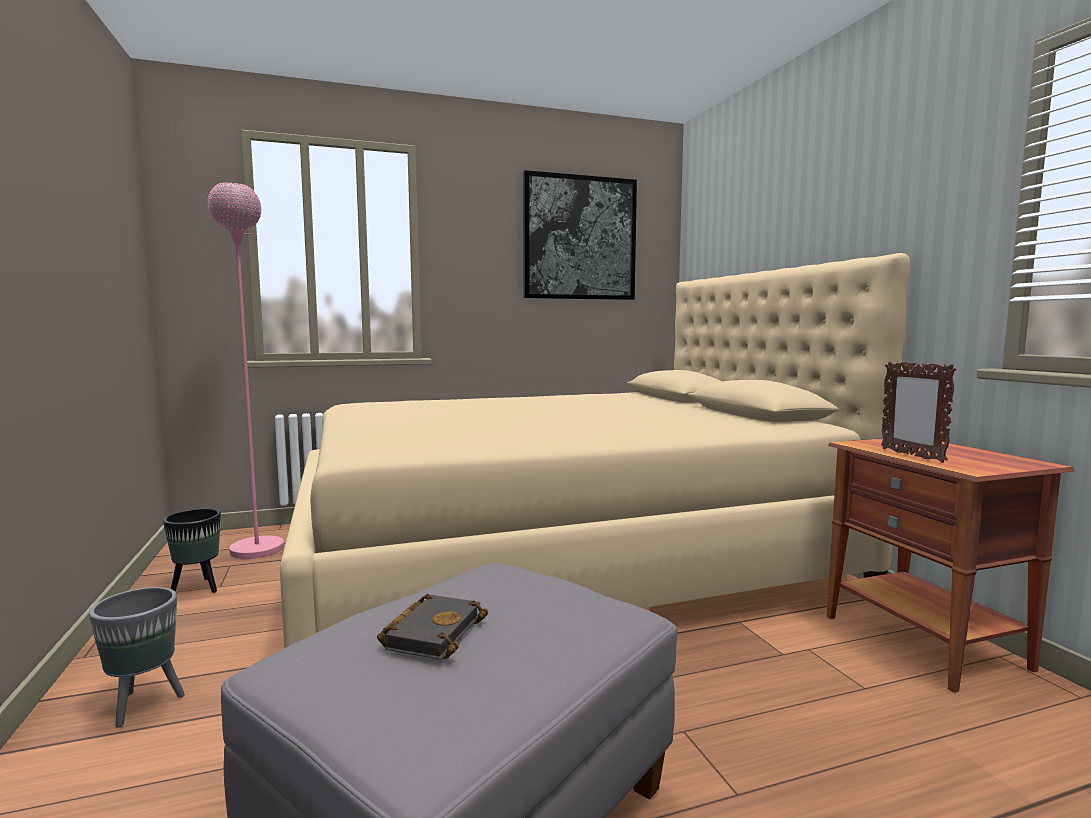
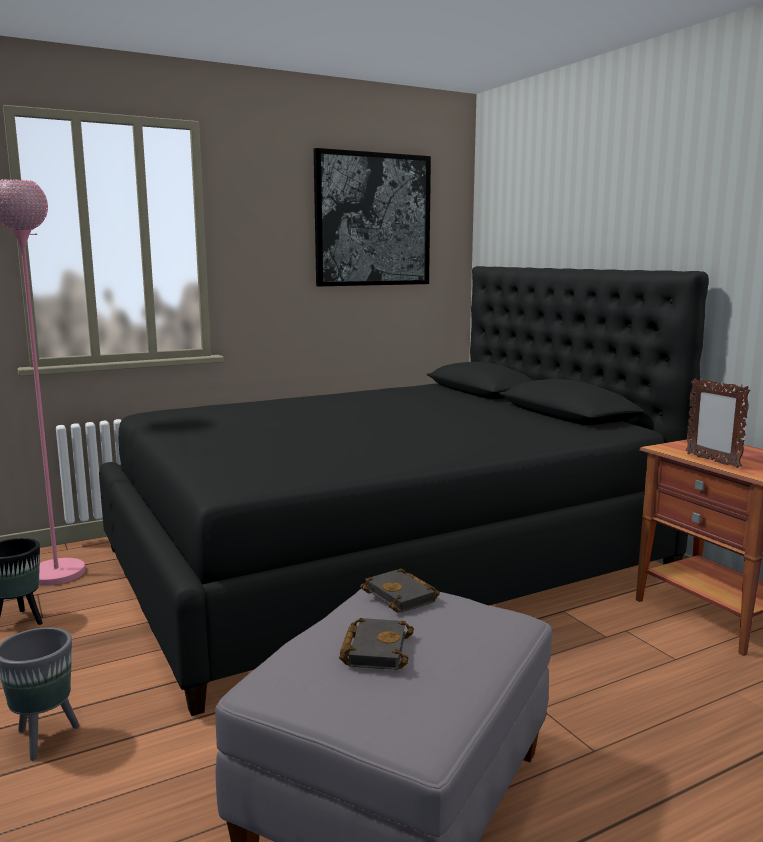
camera: 10 degrees left, 5 degrees up
beige bed [280,253,910,648] -> black bed [99,266,709,716]
none -> black book [360,568,440,613]

